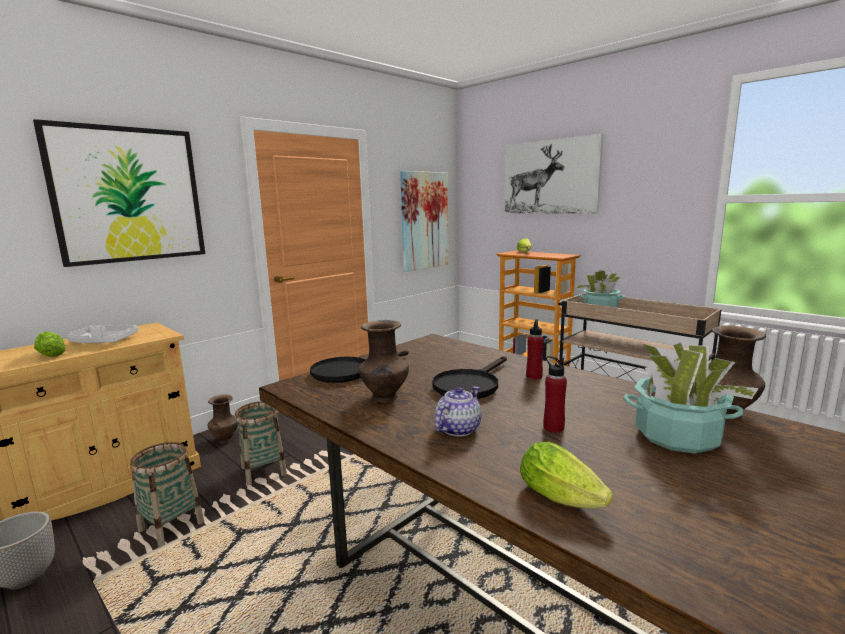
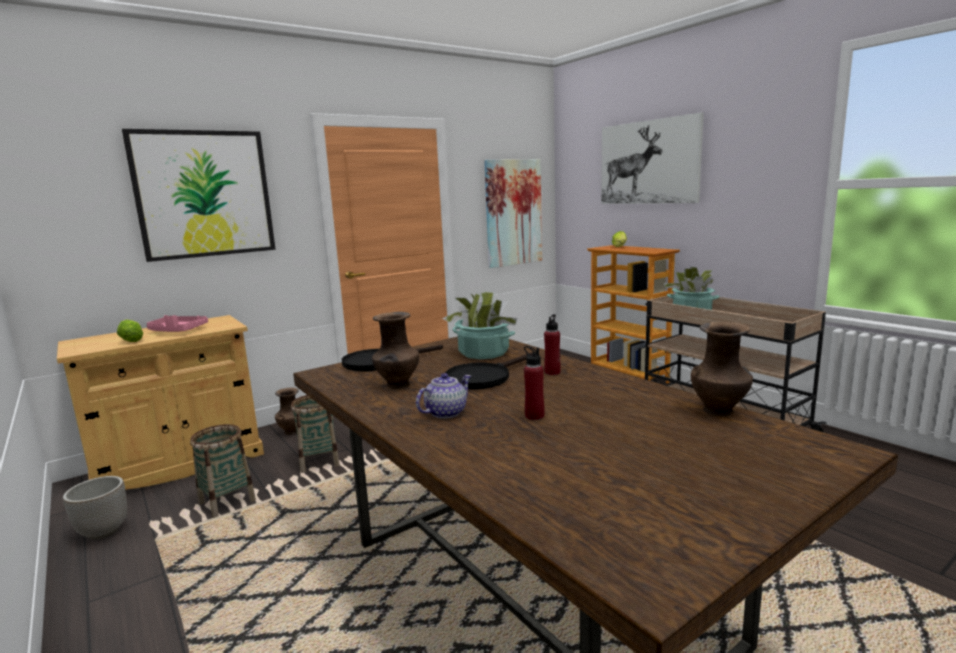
camera: 10 degrees right, 0 degrees up
grey tray [67,325,138,343] -> pink tray [147,315,208,332]
lettuce [520,442,613,508] -> none
potted plant [623,342,759,454] -> potted plant moved to [442,292,517,359]

